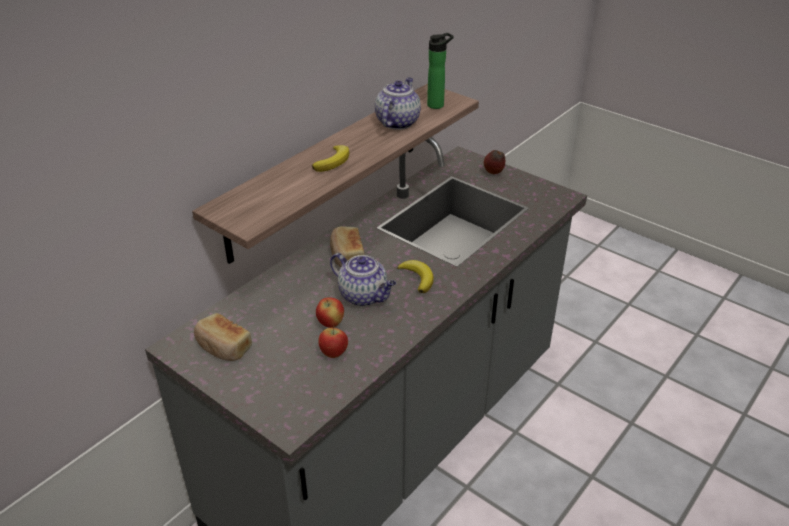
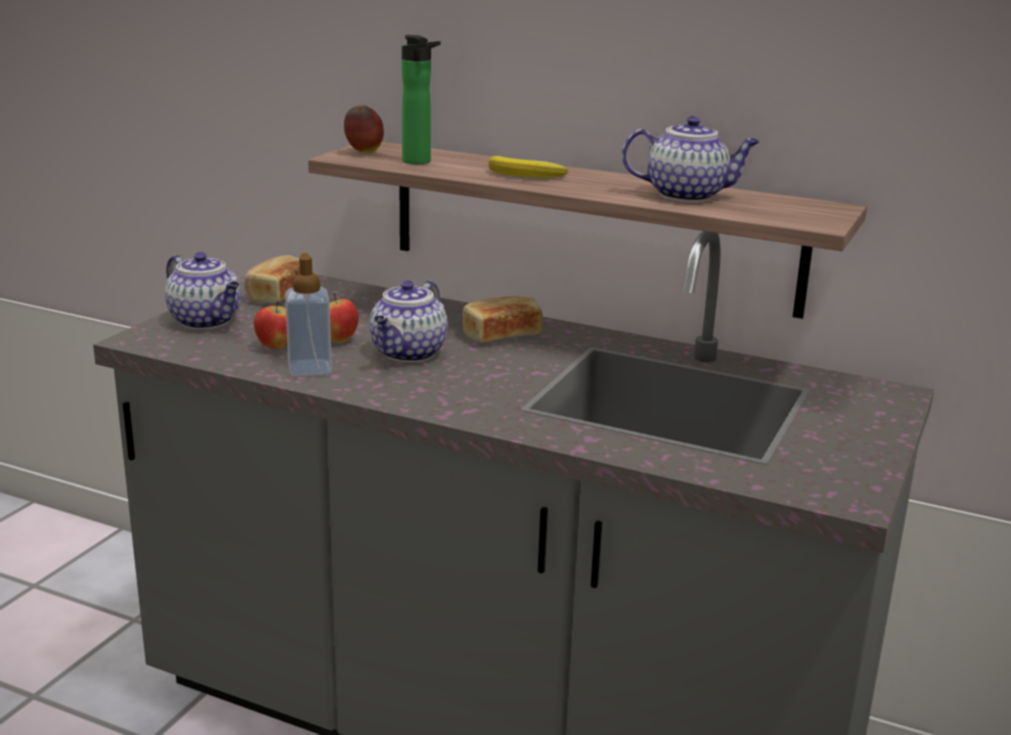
camera: 75 degrees right, 15 degrees down
banana [397,260,434,293] -> none
bottle [427,33,454,109] -> bottle moved to [402,35,440,164]
apple [484,150,505,174] -> apple moved to [344,105,384,153]
none -> teapot [165,252,241,329]
none -> soap dispenser [285,253,332,376]

